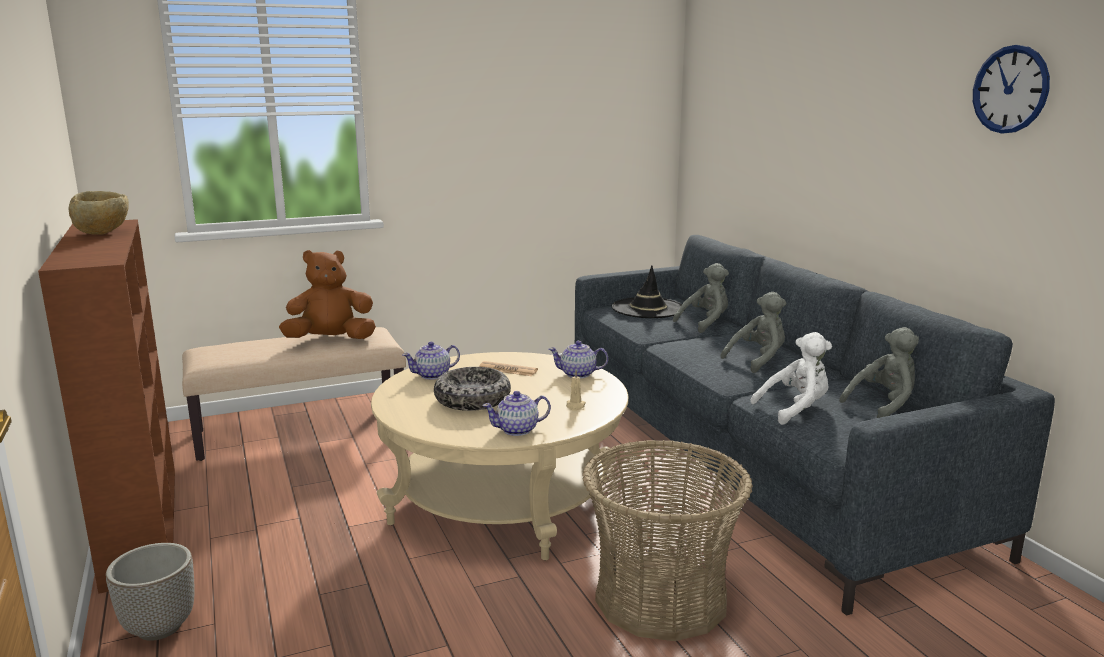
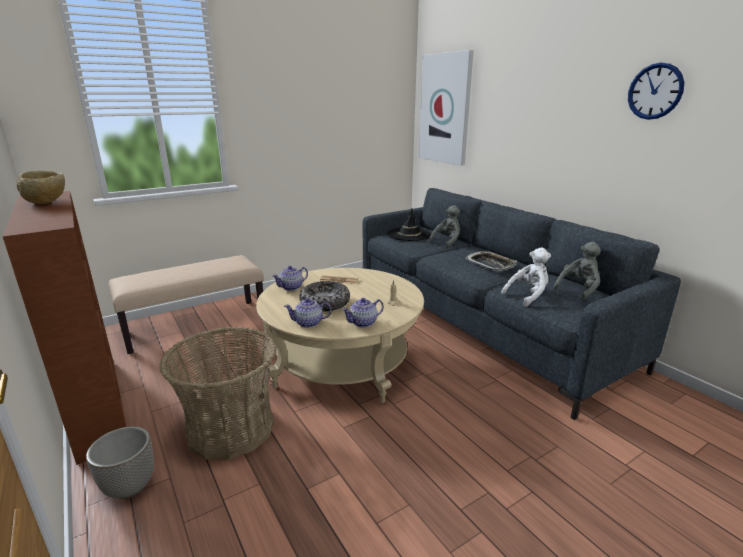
camera: 10 degrees left, 5 degrees up
brown plush toy [279,250,376,339] -> none
teapot [549,341,608,379] -> teapot moved to [284,298,332,328]
basket [582,440,753,641] -> basket moved to [159,327,277,460]
grey plush toy [720,292,787,373] -> tray [465,251,517,271]
none -> picture [419,50,474,166]

